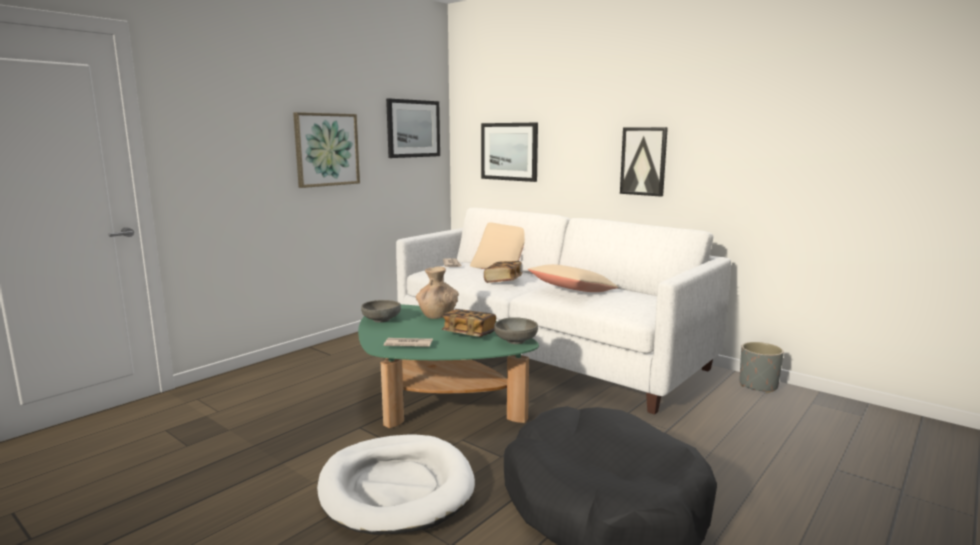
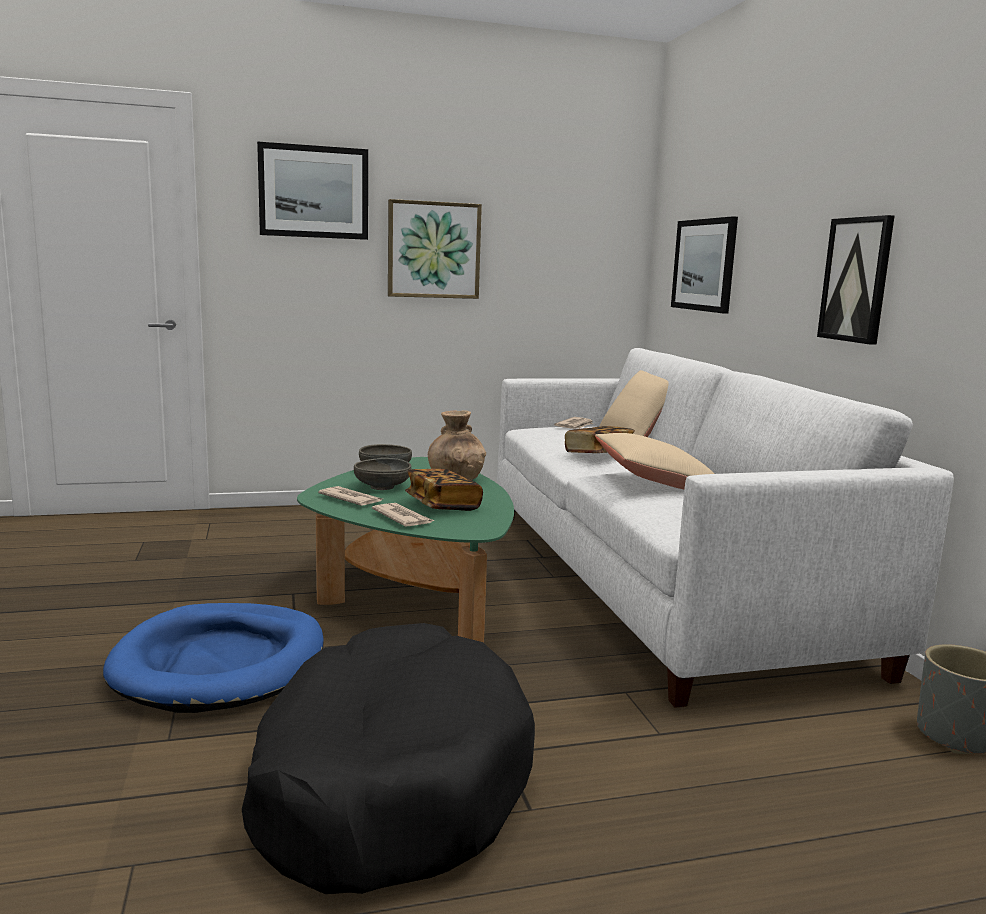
camera: 35 degrees right, 0 degrees up
white dog bed [317,435,475,535] -> blue dog bed [103,603,324,713]
picture [386,99,440,158] -> picture moved to [257,141,368,240]
grey bowl [494,317,538,344] -> grey bowl moved to [354,458,411,490]
none -> newspaper [372,503,434,527]

